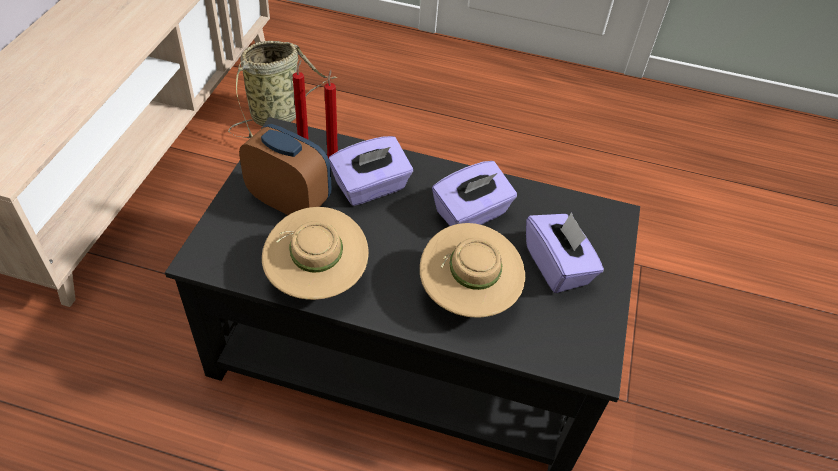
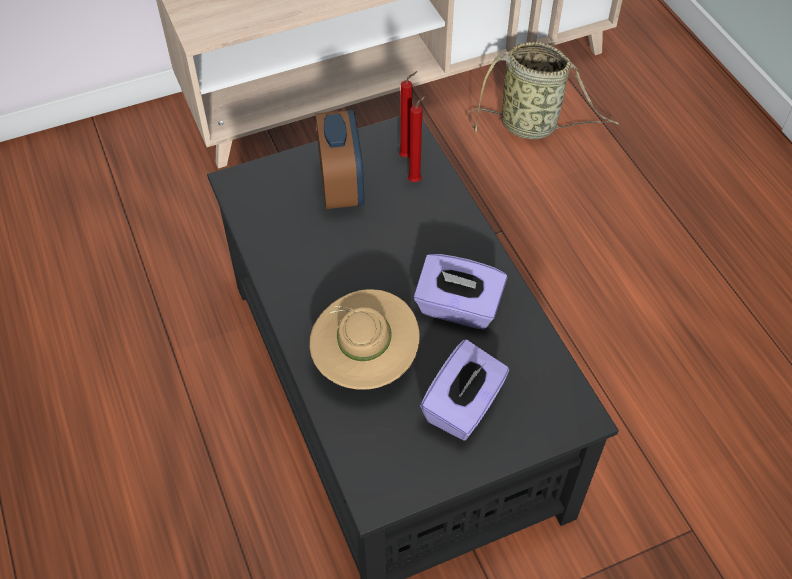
camera: 55 degrees right, 5 degrees up
beige hat [262,207,369,300] -> none
purple tissue box [329,136,413,206] -> none

